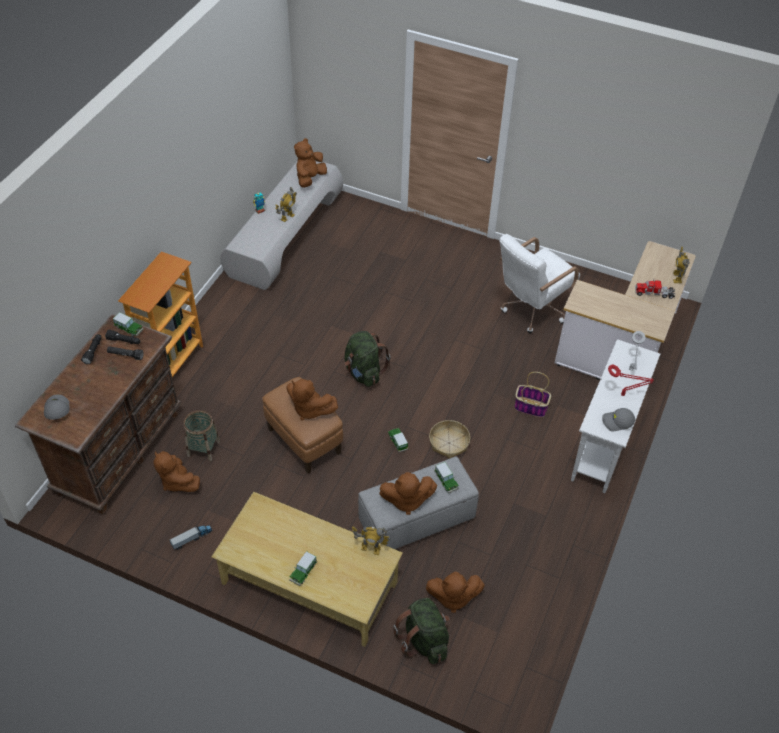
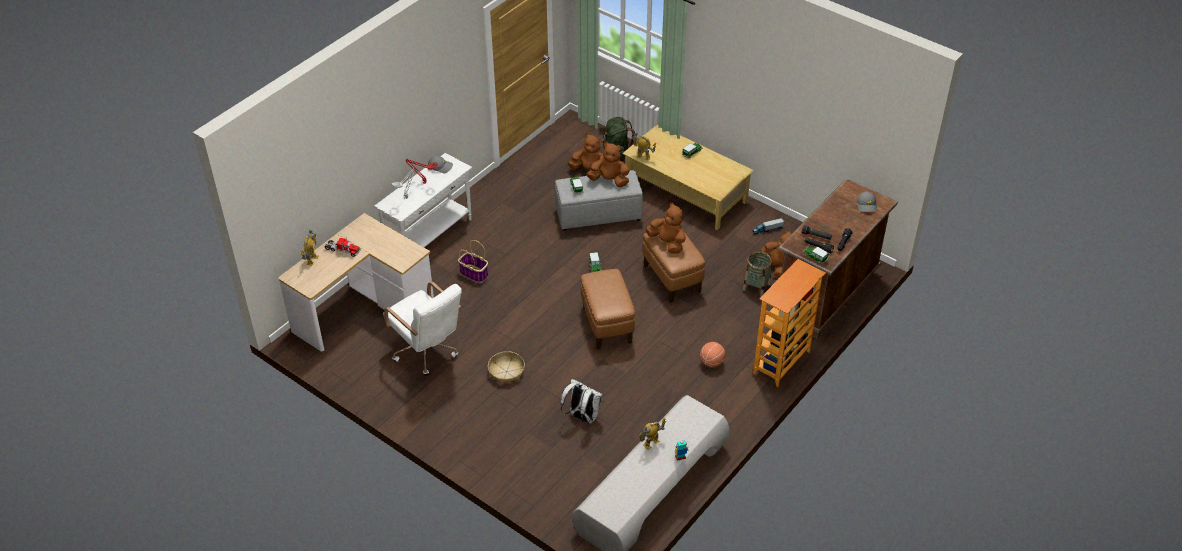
camera: 165 degrees left, 5 degrees down
brown plush toy [294,138,327,188] -> none
green backpack [344,331,391,387] -> brown ottoman [581,269,635,350]
basket [429,420,470,458] -> basket moved to [488,351,525,384]
white office chair [499,234,580,333] -> white office chair turned 75 degrees clockwise [383,281,462,376]
none -> white backpack [561,379,604,424]
none -> basketball [700,342,726,368]

